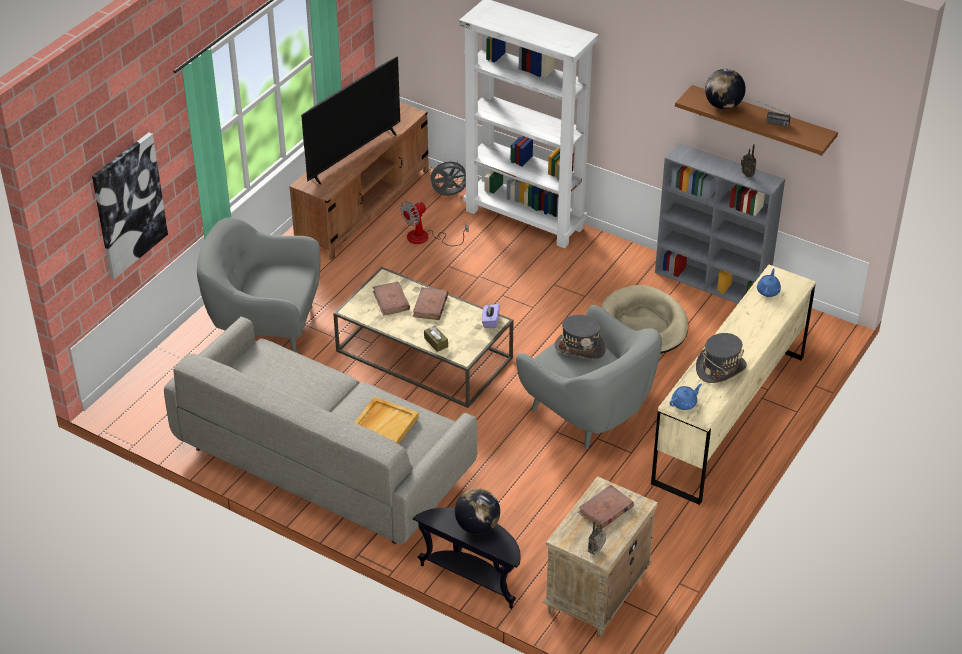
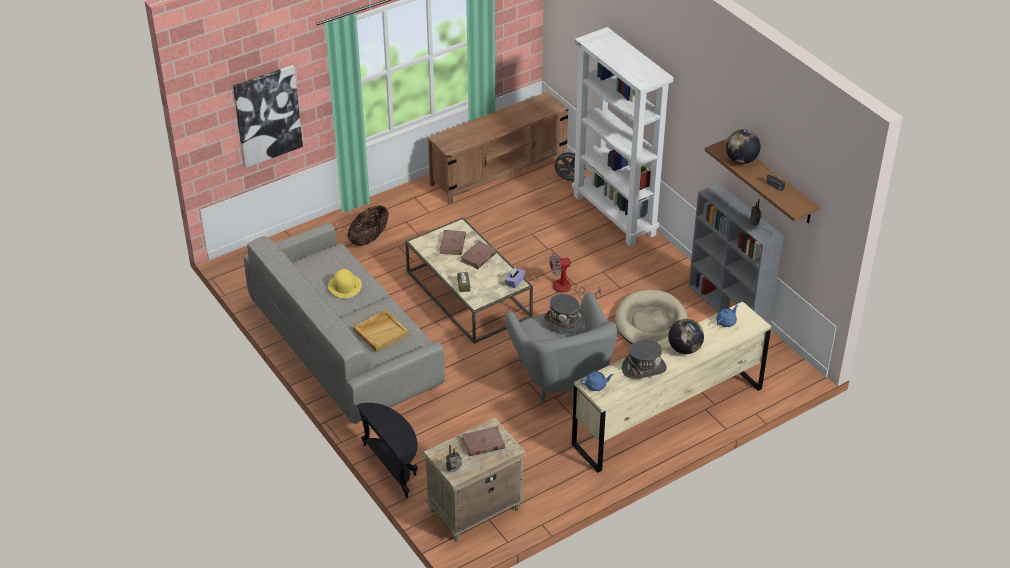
camera: 25 degrees right, 0 degrees up
grey armchair [197,217,320,353] -> basket [348,205,389,246]
television [301,56,400,184] -> none
fan [400,201,469,246] -> fan moved to [549,253,601,300]
globe [455,488,500,534] -> globe moved to [668,319,704,354]
none -> yellow hat [328,269,362,298]

